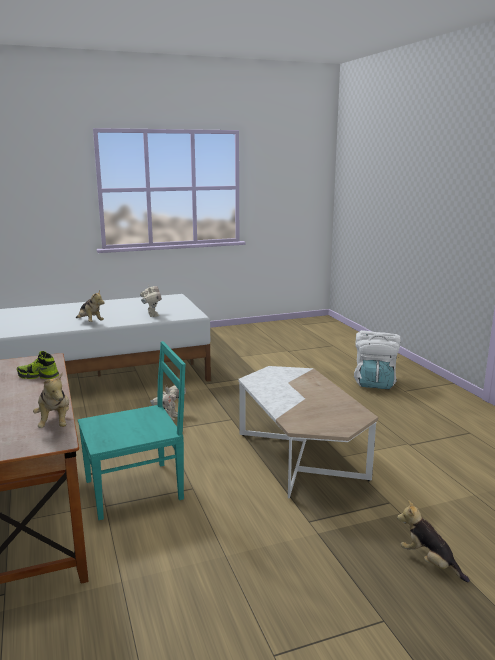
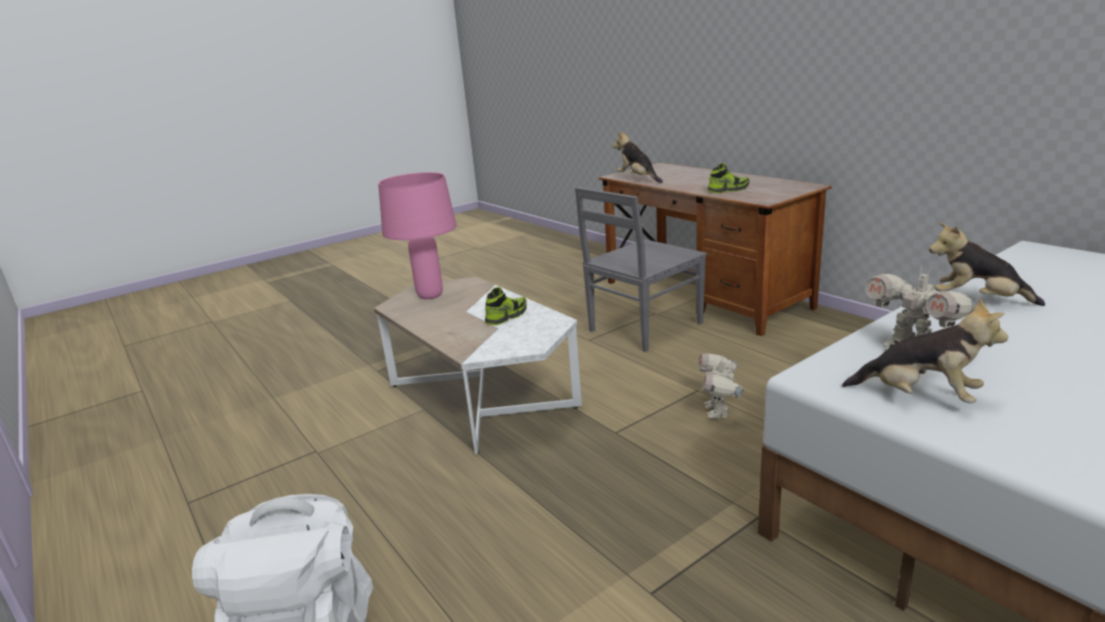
camera: 165 degrees right, 5 degrees up
turquoise chair [78,341,186,520] -> grey chair [575,187,707,352]
plush toy [397,500,470,583] -> plush toy moved to [842,298,1008,403]
none -> pink table lamp [378,172,457,299]
none -> shoe [485,287,527,325]

